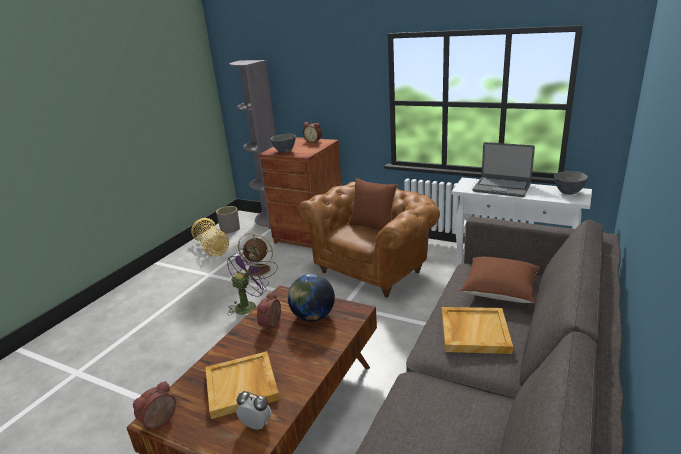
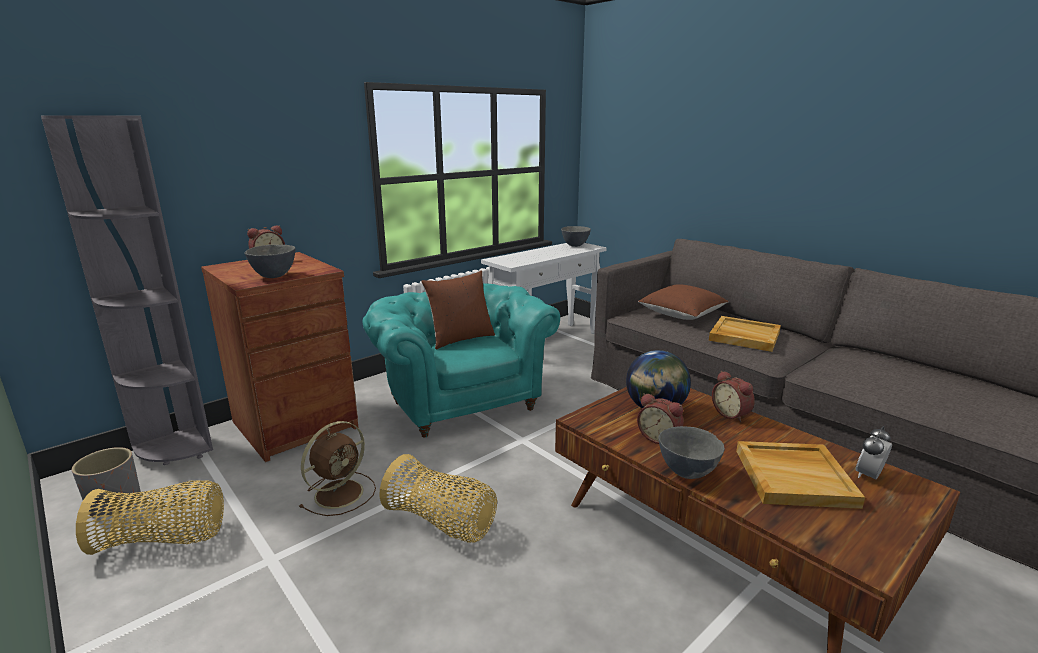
camera: 70 degrees left, 5 degrees down
alarm clock [133,381,176,429] -> alarm clock moved to [712,371,755,422]
purple fan [227,252,269,315] -> basket [380,454,497,542]
brown armchair [298,182,440,297] -> turquoise armchair [363,284,560,438]
laptop [472,142,535,197] -> none
none -> grey bowl [658,426,725,479]

